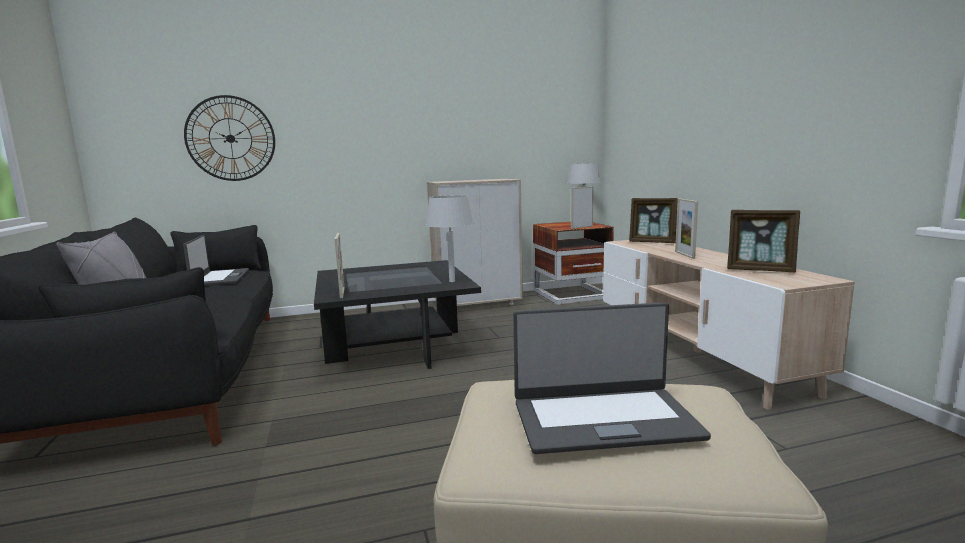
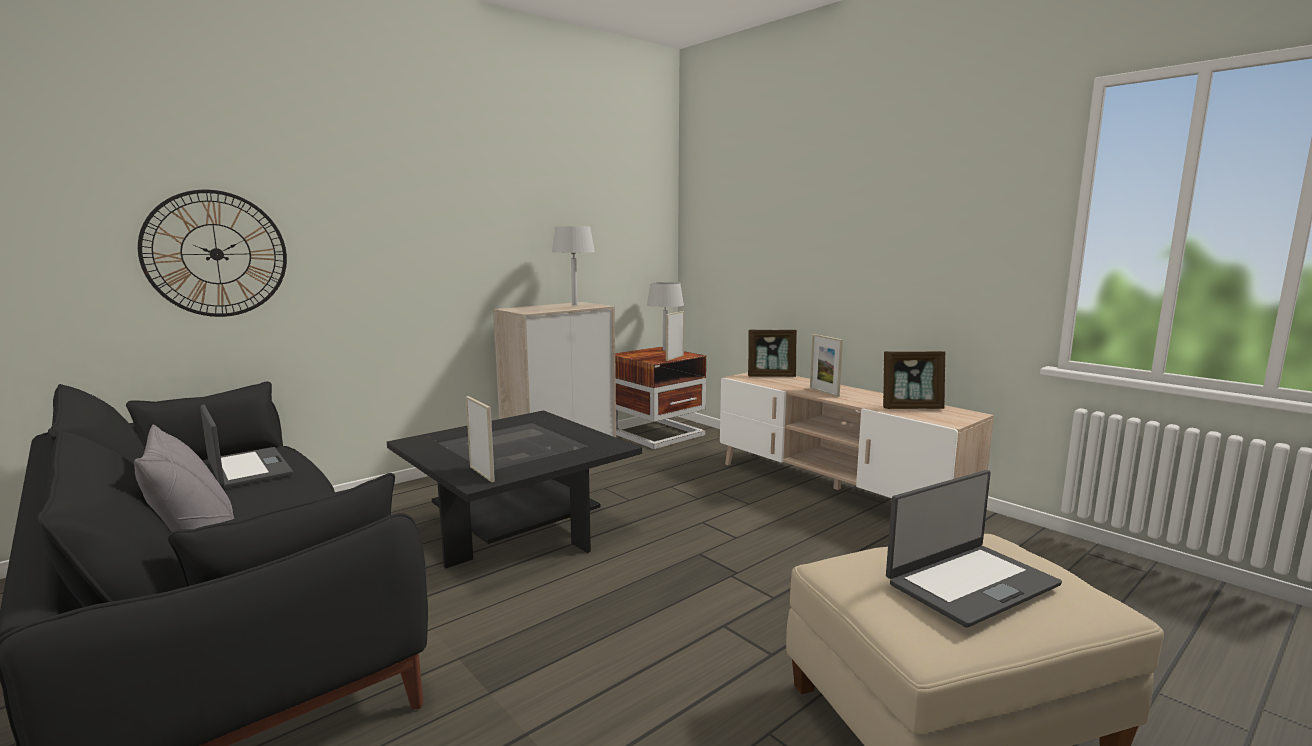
camera: 25 degrees left, 0 degrees up
grey table lamp [426,195,473,282] -> grey table lamp moved to [552,226,595,305]

